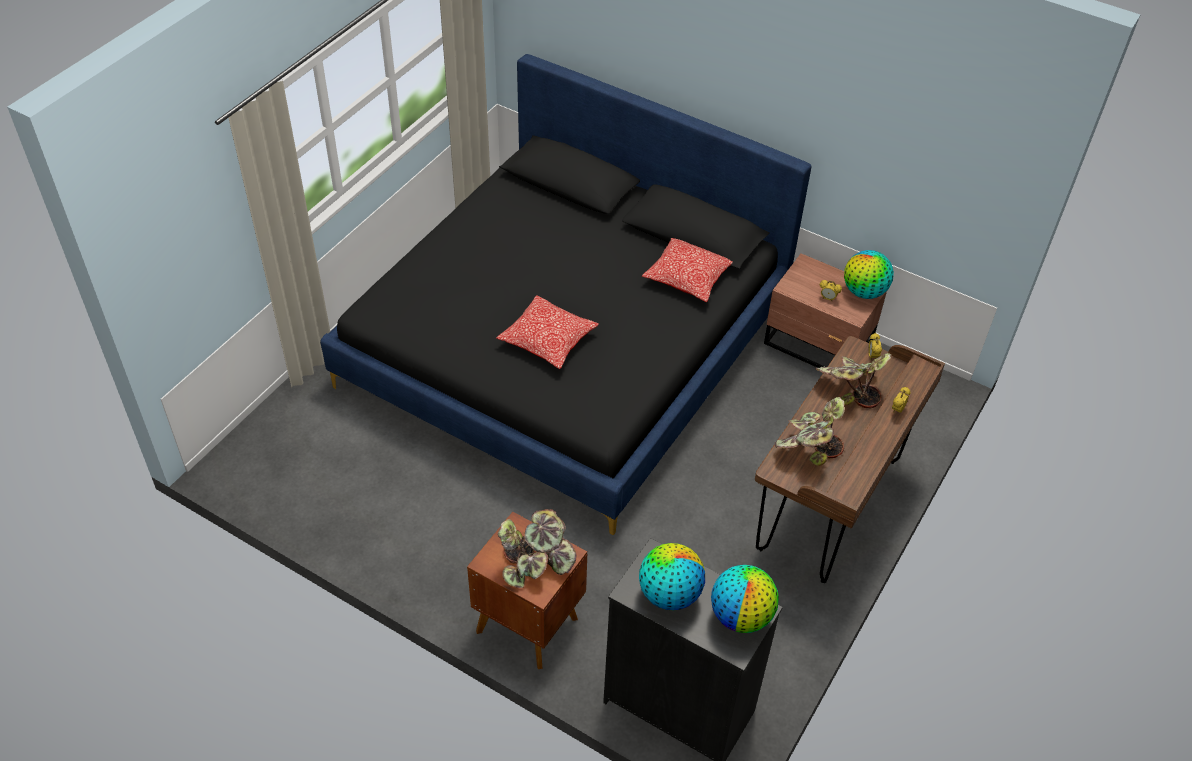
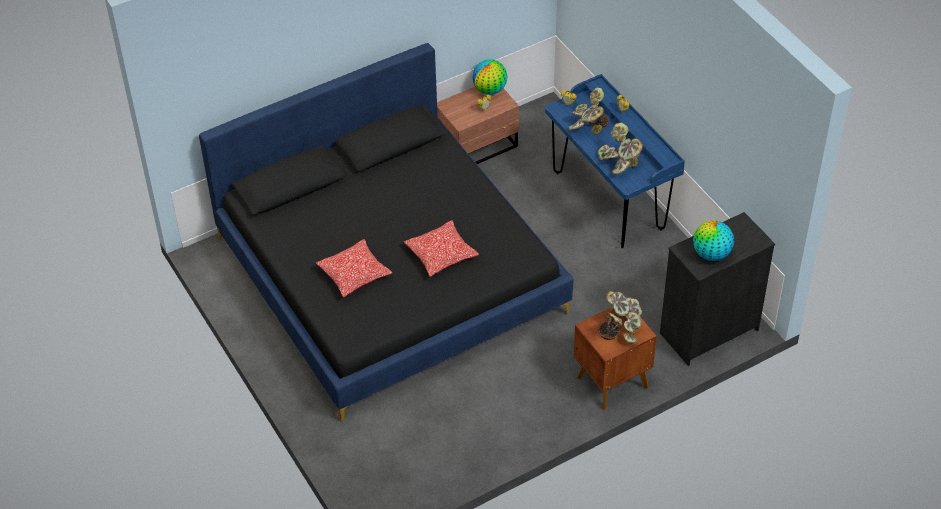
camera: 60 degrees left, 0 degrees up
pillow [642,238,733,302] -> pillow moved to [316,239,392,298]
globe [711,565,779,633] -> none
brown desk [755,336,945,583] -> blue desk [545,74,685,248]

